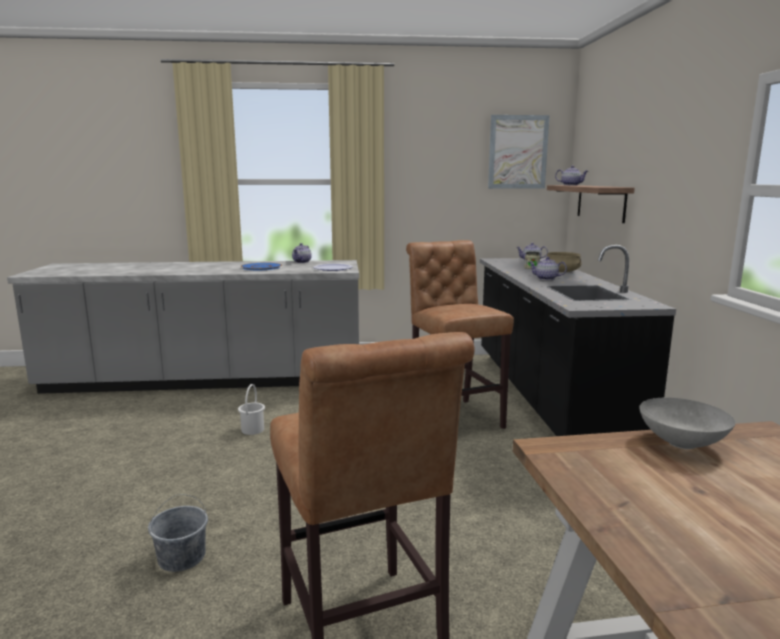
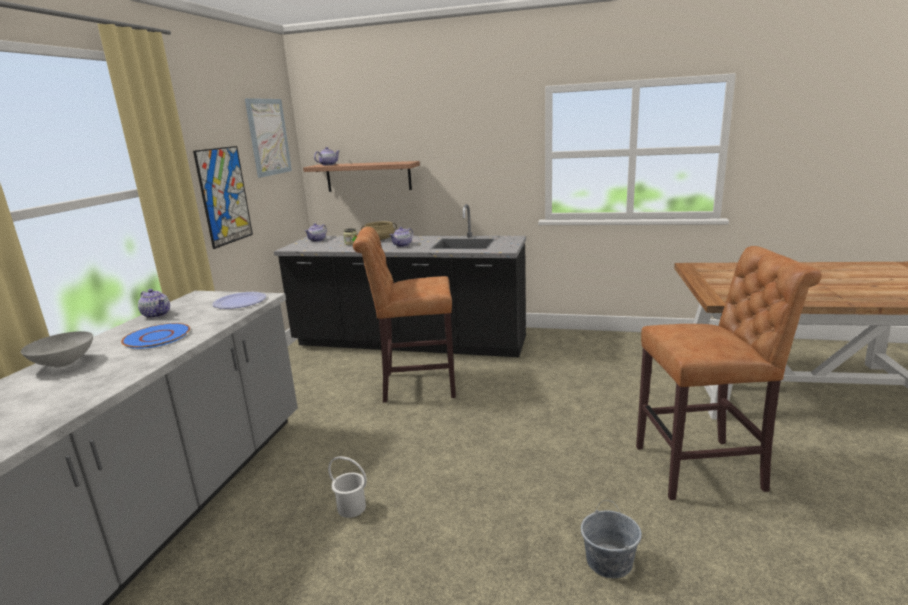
camera: 70 degrees left, 5 degrees up
grey bowl [639,398,735,449] -> grey bowl moved to [21,331,93,367]
none -> picture [193,146,253,249]

